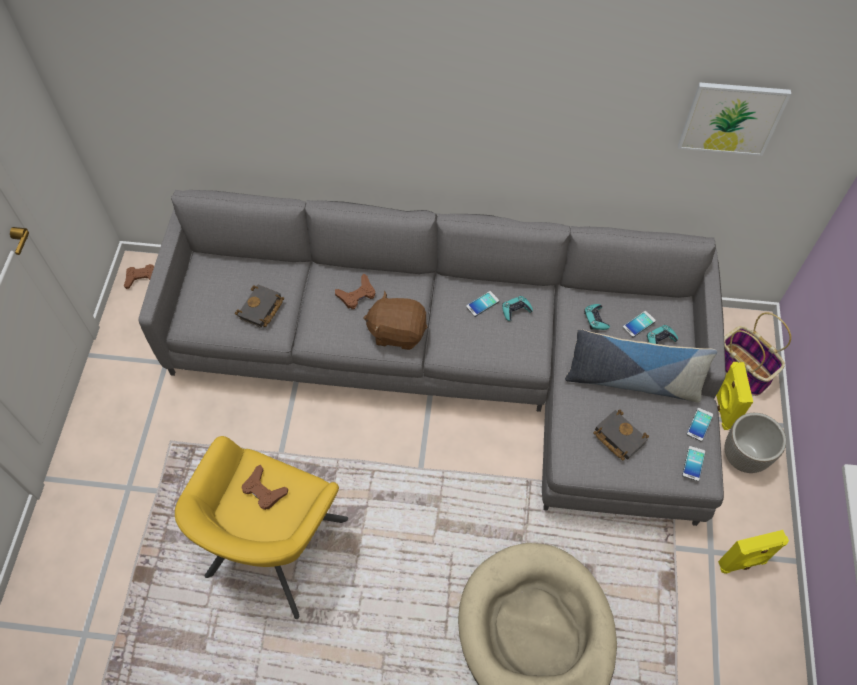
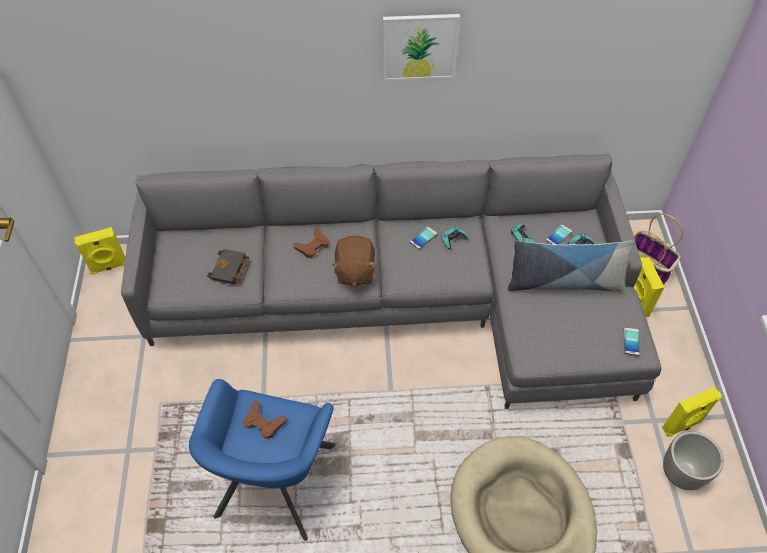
camera: 10 degrees left, 5 degrees down
brown game controller [124,264,154,289] -> yellow speaker [74,227,126,275]
yellow armchair [175,436,348,619] -> blue armchair [189,379,335,541]
brown plush toy [363,291,427,350] -> brown plush toy turned 90 degrees counterclockwise [332,235,376,287]
black book [593,410,649,461] -> none
picture [678,82,791,156] -> picture moved to [383,14,460,81]
phone [687,408,713,442] -> none
planter [725,413,786,473] -> planter moved to [663,431,724,490]

